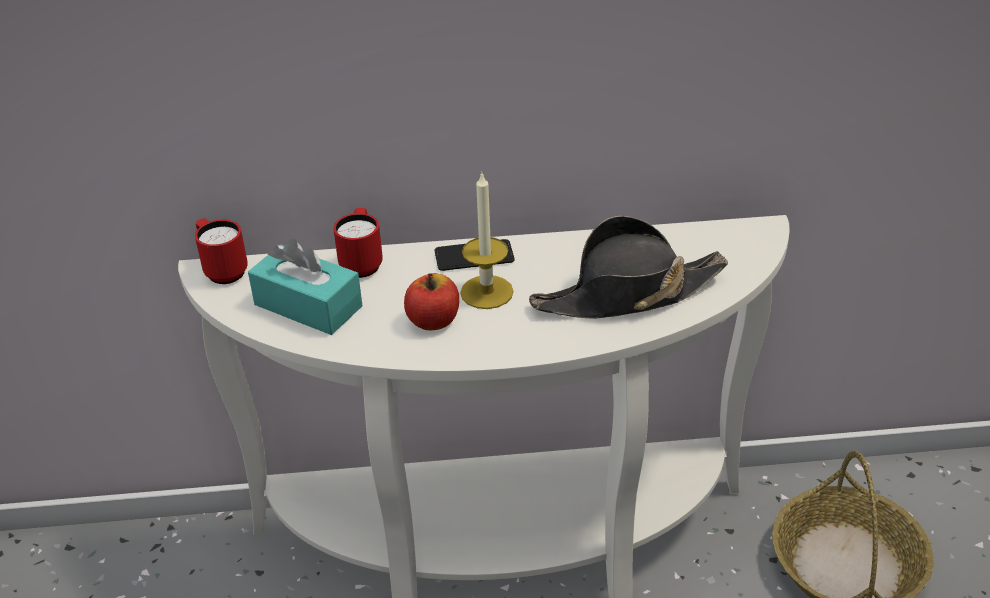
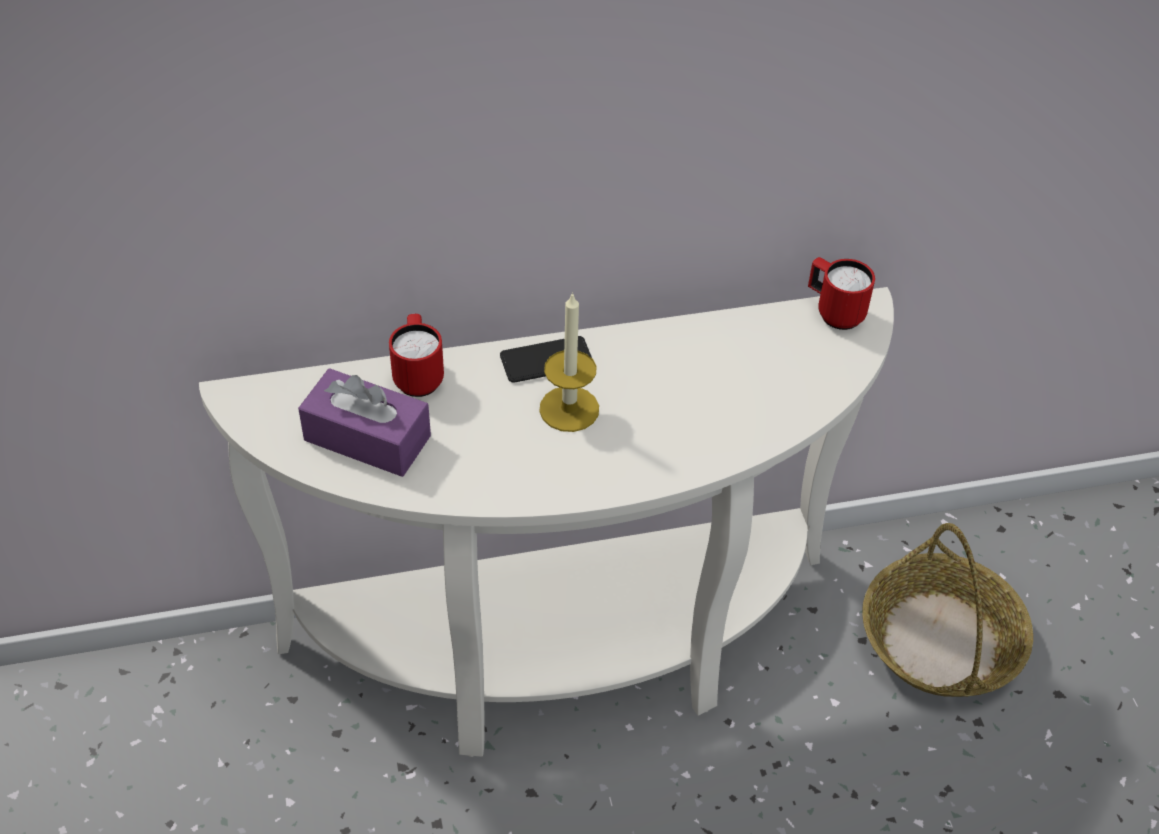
camera: 10 degrees left, 10 degrees up
red mug [195,218,248,284] -> red mug moved to [808,257,875,330]
turquoise tissue box [248,239,363,335] -> purple tissue box [298,368,431,477]
apple [404,273,459,330] -> none
black hat [529,216,728,319] -> none

